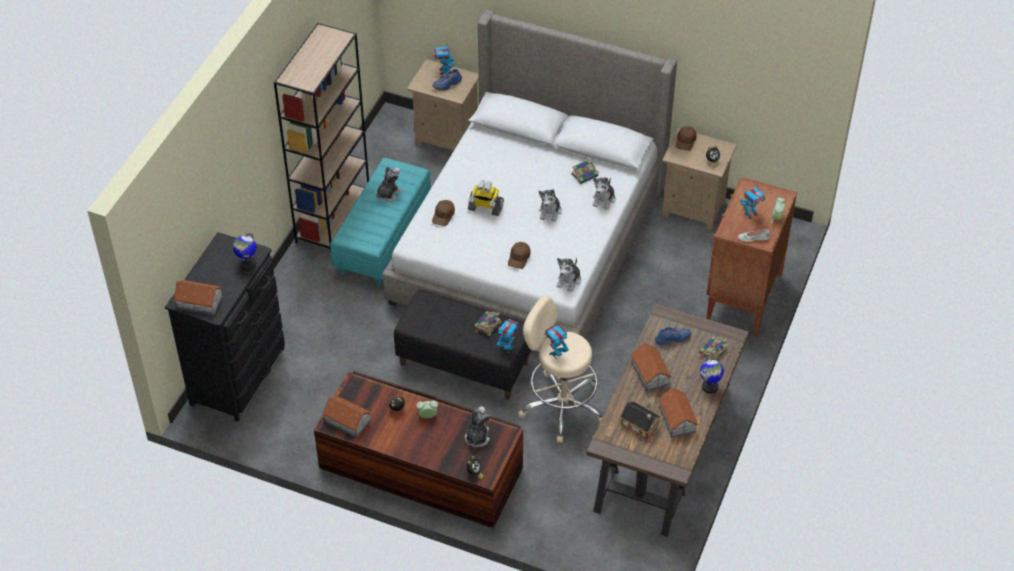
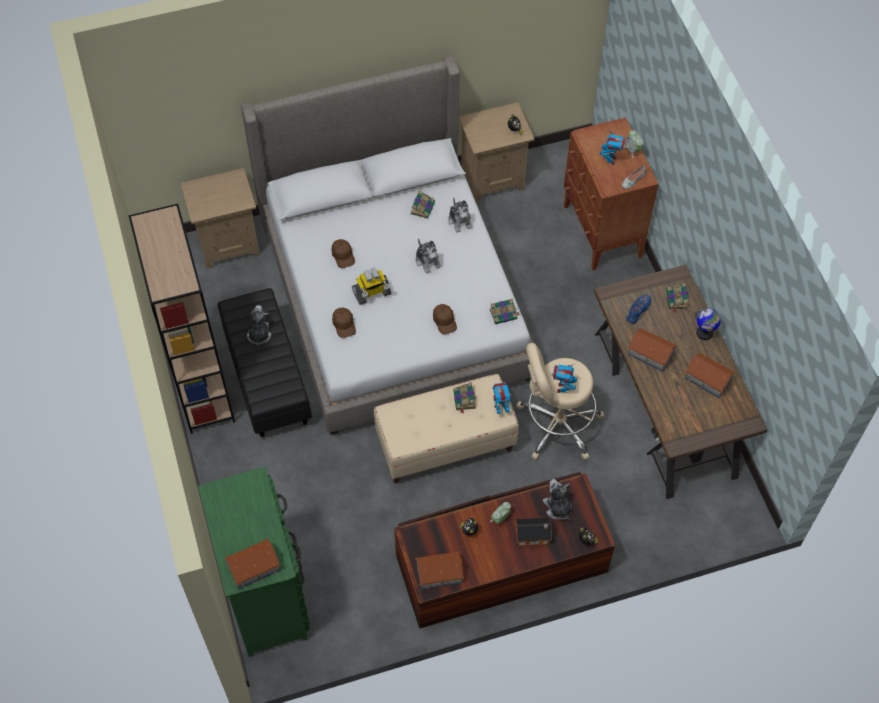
camera: 40 degrees left, 10 degrees up
black dresser [165,232,285,422] -> green dresser [198,467,310,657]
globe [233,233,256,270] -> none
turquoise ottoman [330,158,431,287] -> black ottoman [218,288,312,437]
black bench [394,289,531,400] -> beige bench [374,374,519,483]
blue shoe [432,69,462,91] -> none
toy robot [433,45,455,75] -> none
plush toy [557,258,581,292] -> book [490,298,520,324]
toy house [620,401,660,439] -> toy house moved to [515,517,552,546]
brown cap [676,126,696,151] -> brown cap moved to [332,239,355,268]

